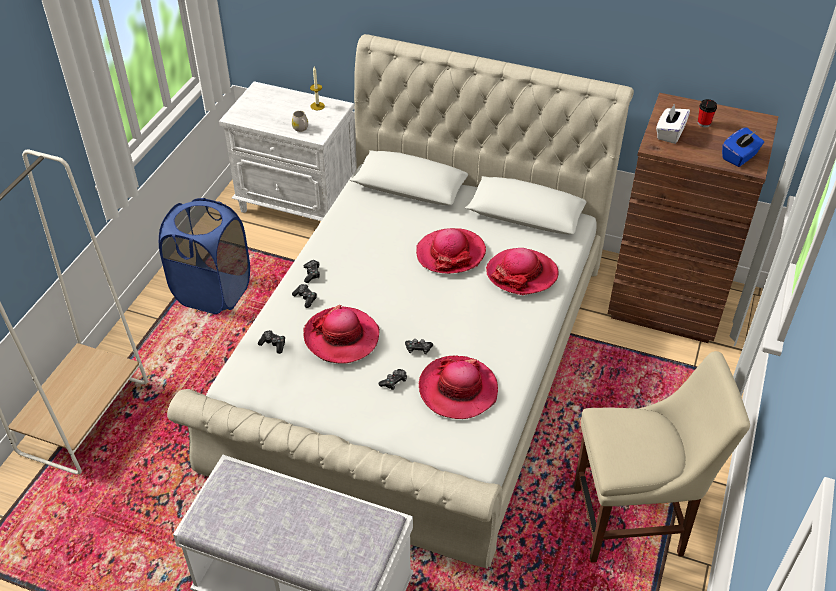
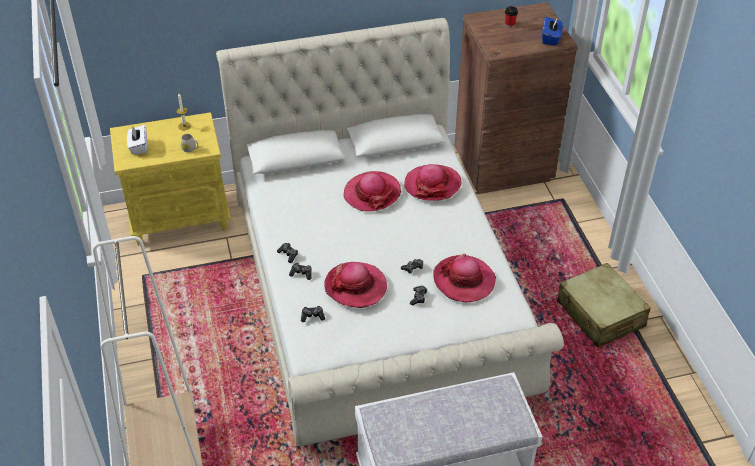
camera: 35 degrees left, 0 degrees up
blue laundry basket [159,198,250,314] -> none
white nightstand [219,81,356,221] -> yellow nightstand [110,112,231,246]
beige chair [574,351,750,562] -> beige suitcase [557,263,651,348]
white tissue box [656,103,690,144] -> white tissue box moved to [127,125,147,154]

